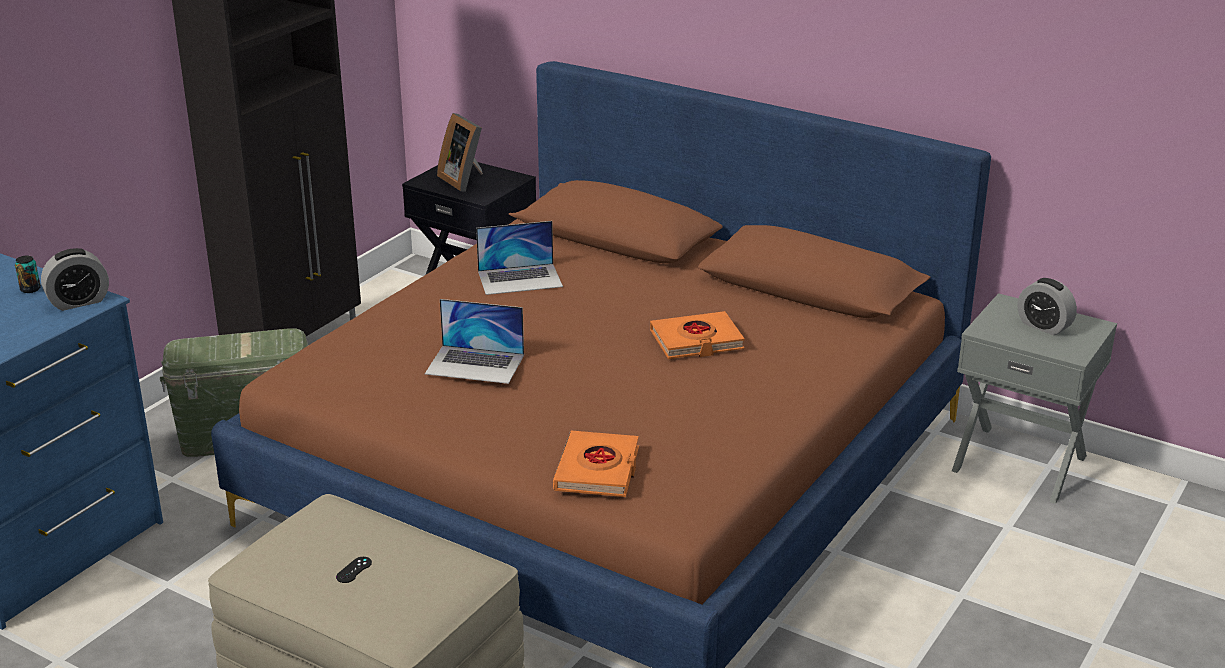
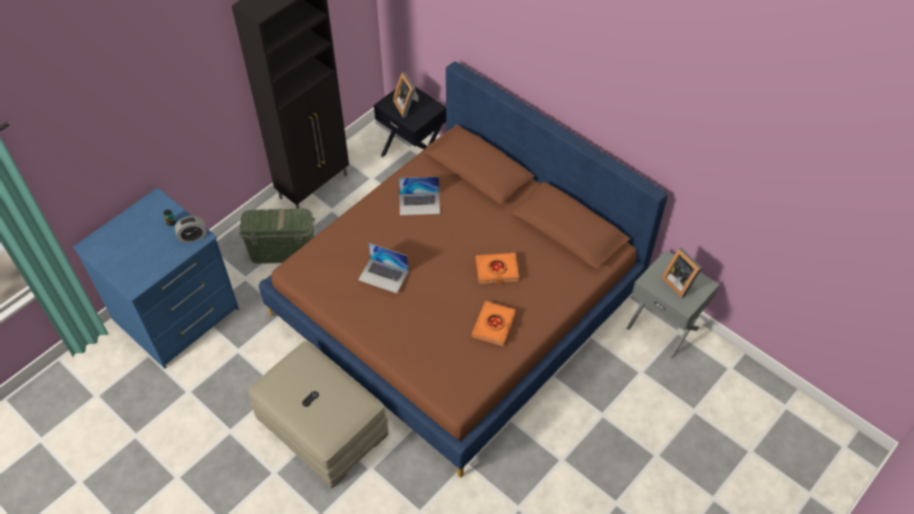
camera: 10 degrees right, 25 degrees up
orange book [553,431,639,497] -> orange book moved to [472,301,516,346]
alarm clock [1018,278,1077,335] -> picture frame [662,248,702,298]

